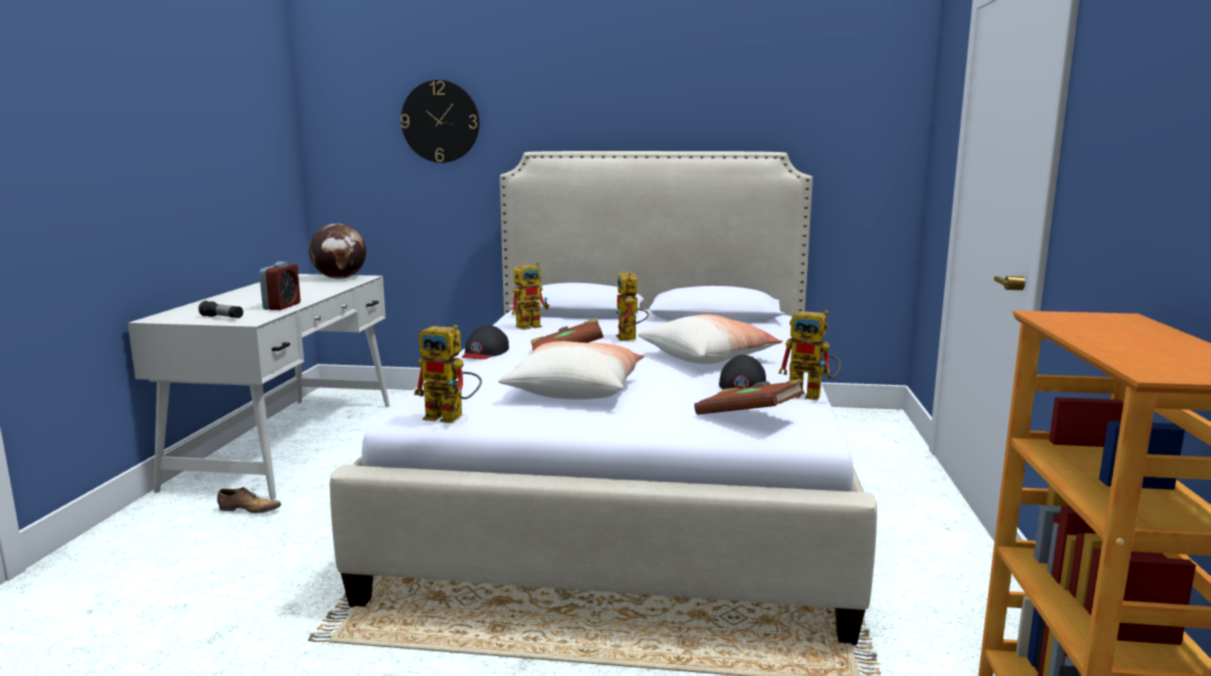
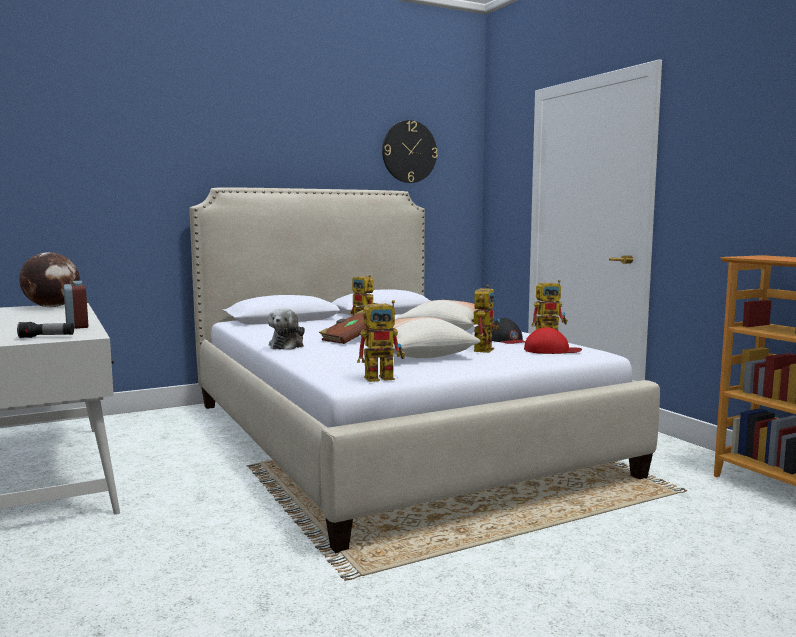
camera: 35 degrees left, 5 degrees down
shoe [217,487,281,513] -> none
wall clock [400,80,479,163] -> wall clock moved to [382,120,438,183]
black cap [462,325,509,359] -> plush toy [268,308,305,350]
toy robot [512,262,549,330] -> toy robot moved to [472,285,500,353]
brown book [694,379,804,415] -> red cap [524,327,582,354]

